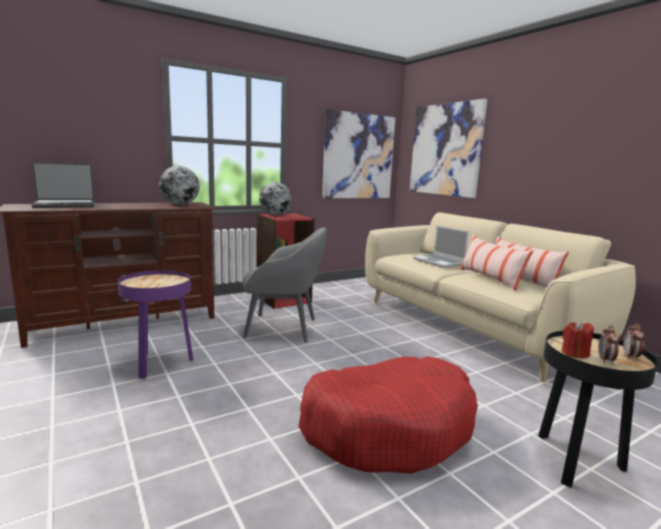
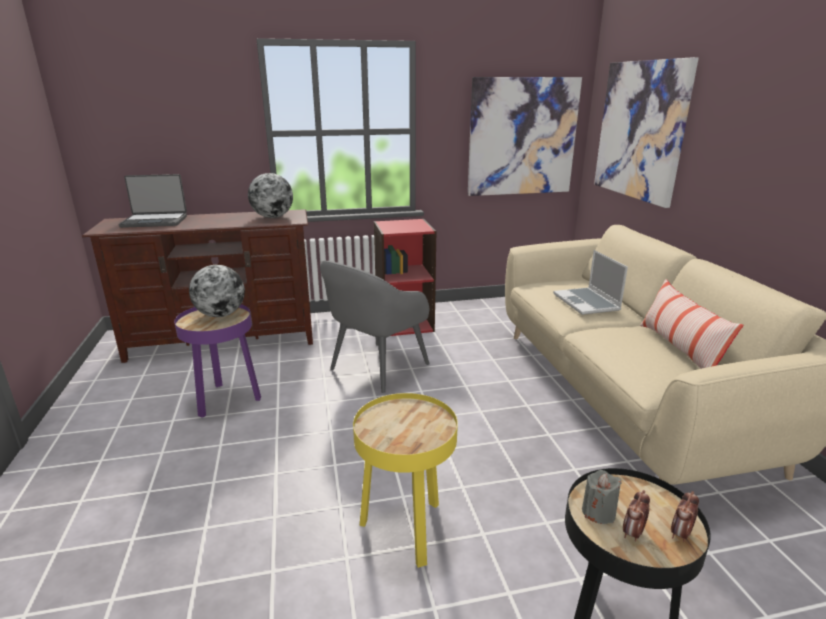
camera: 20 degrees right, 10 degrees up
grey armchair [242,227,327,342] -> grey armchair turned 105 degrees clockwise [320,261,430,393]
globe [259,182,292,215] -> globe moved to [189,265,245,317]
red dog bed [298,356,478,474] -> yellow side table [353,393,458,568]
pillow [459,235,533,291] -> none
red candle [562,320,594,358] -> grey candle [582,470,622,524]

